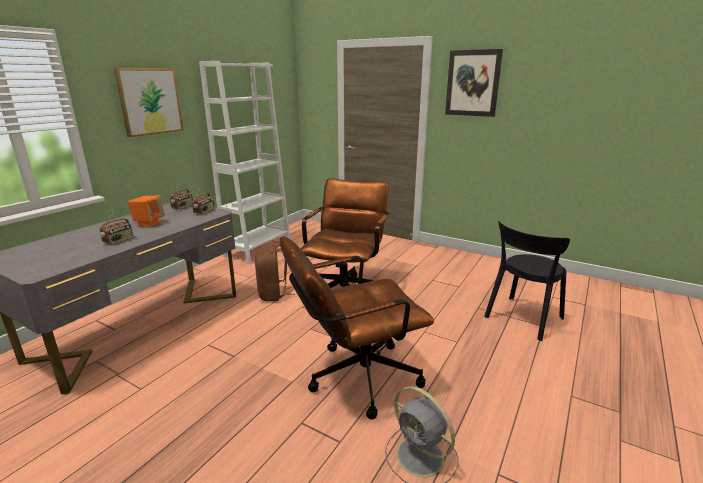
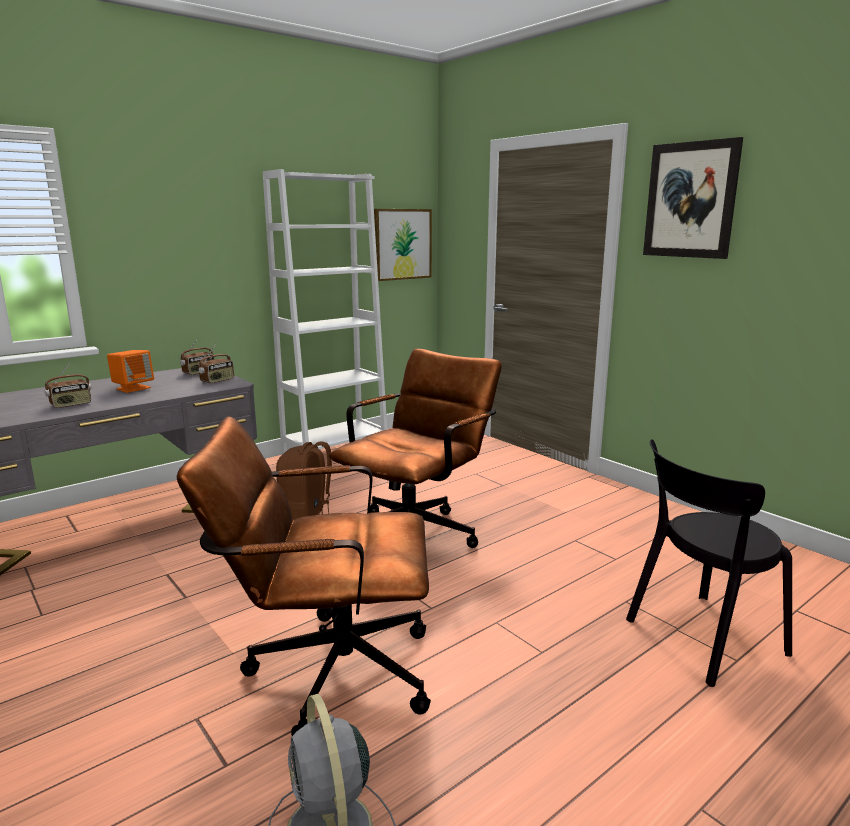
camera: 20 degrees right, 5 degrees down
picture [114,68,183,137] -> picture moved to [374,209,432,281]

